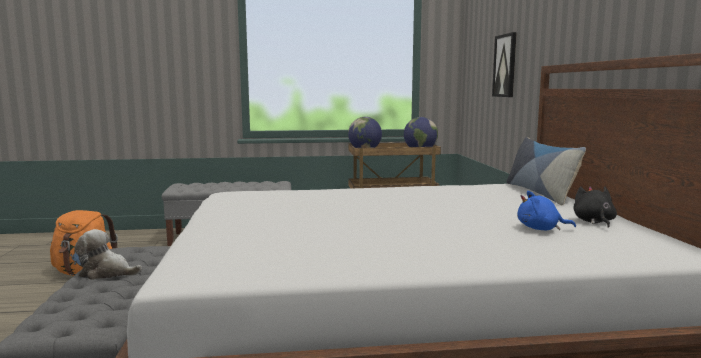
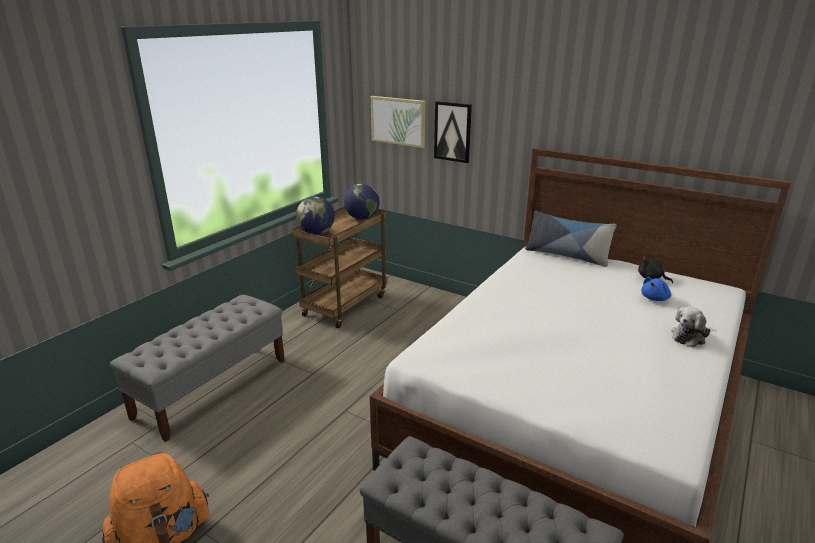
camera: 50 degrees left, 15 degrees up
plush toy [75,229,142,280] -> plush toy moved to [671,307,710,348]
none -> picture [371,96,425,148]

